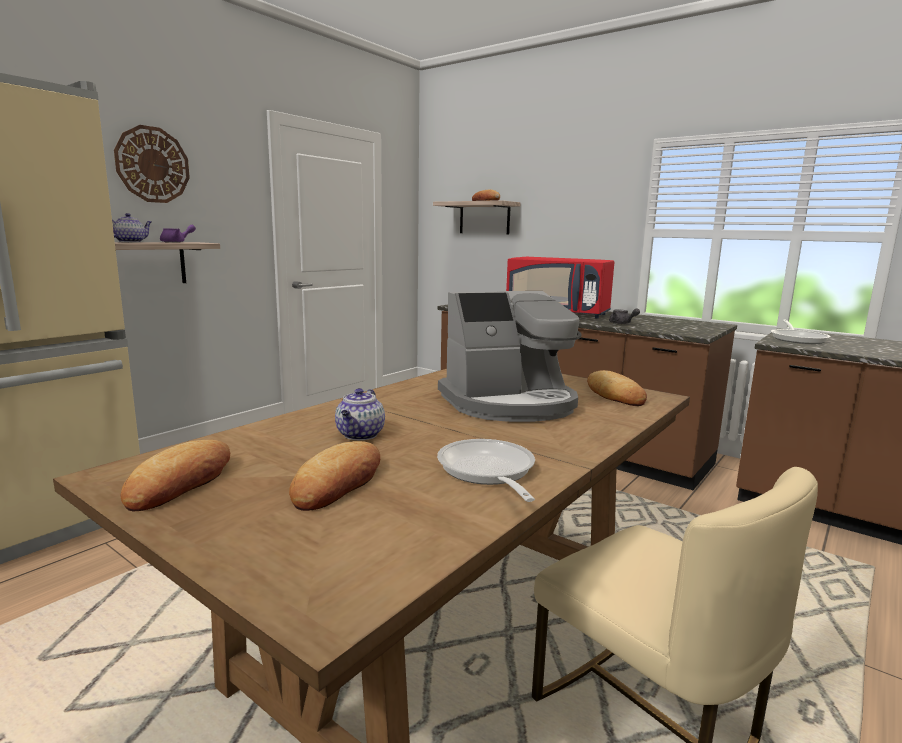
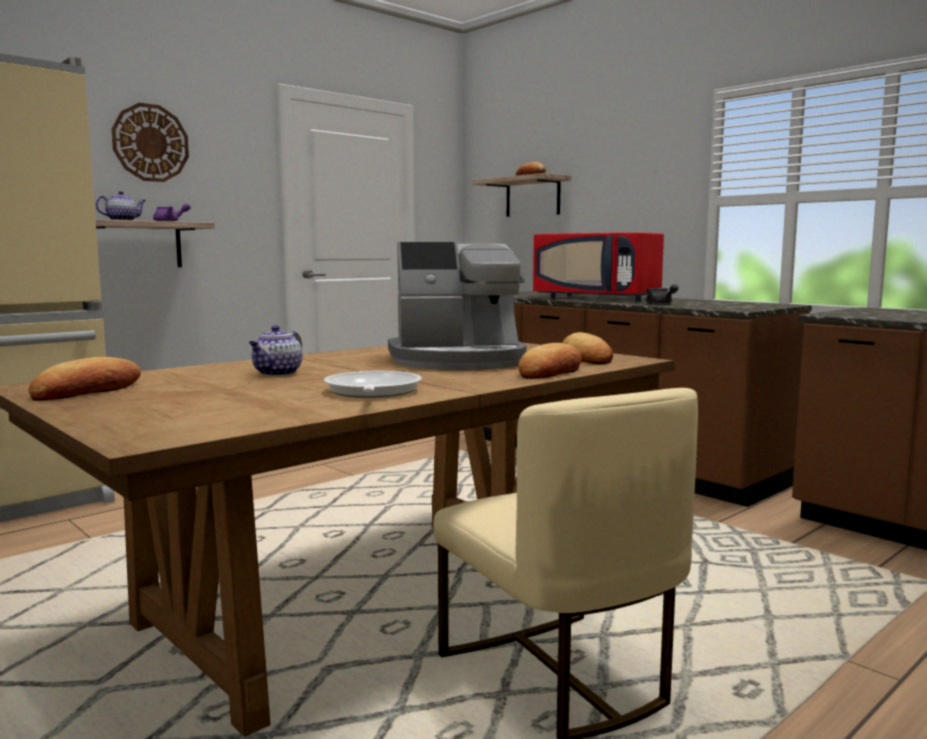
camera: 10 degrees right, 5 degrees down
bread [289,441,380,511] -> bread moved to [518,343,582,379]
frying pan [771,320,831,344] -> none

